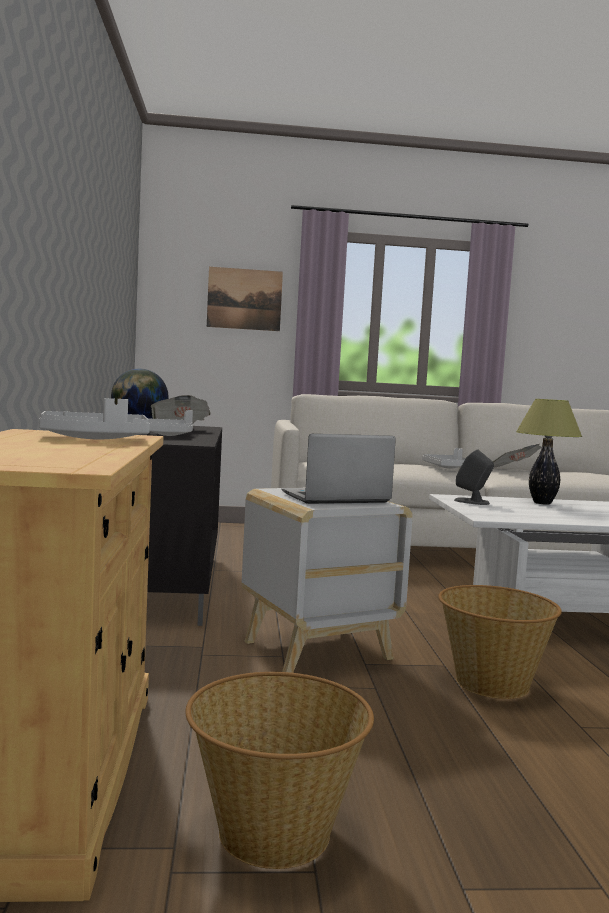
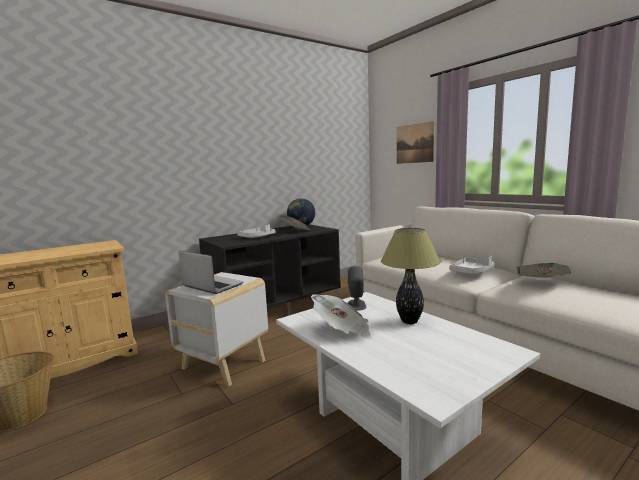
camera: 60 degrees right, 5 degrees up
grey tray [39,398,150,439] -> none
basket [438,585,562,699] -> none
none -> newspaper [311,294,371,339]

